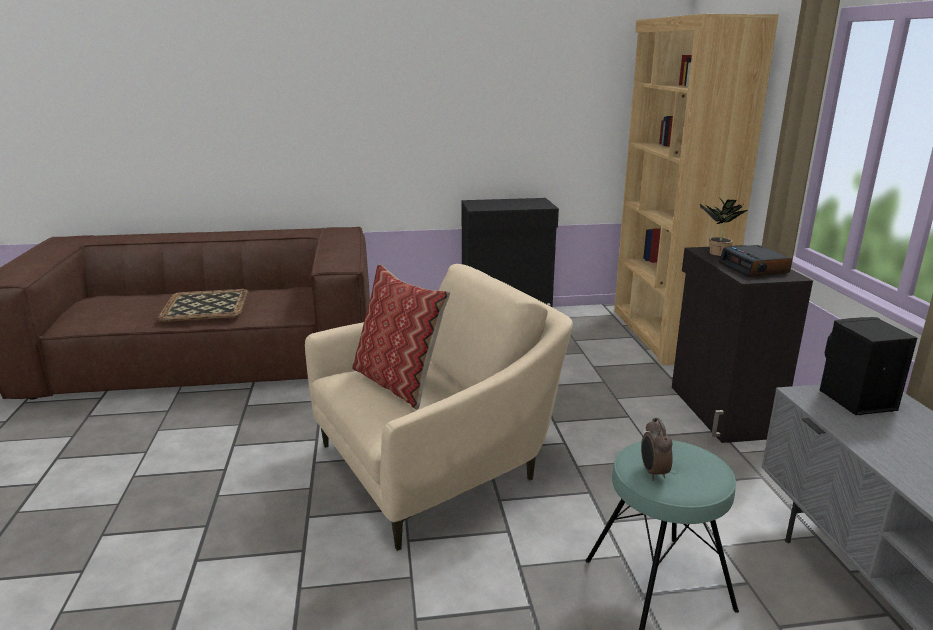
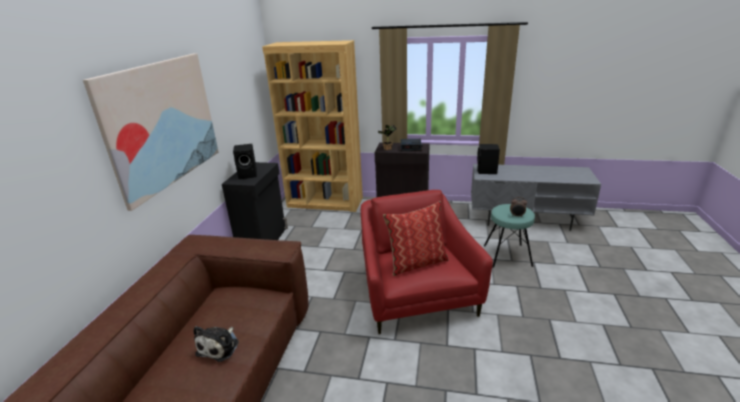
camera: 70 degrees left, 5 degrees up
tray [157,289,248,322] -> plush toy [194,326,239,362]
beige armchair [305,264,573,551] -> red armchair [361,190,493,334]
none -> picture [83,53,218,211]
none -> black speaker [233,144,257,179]

